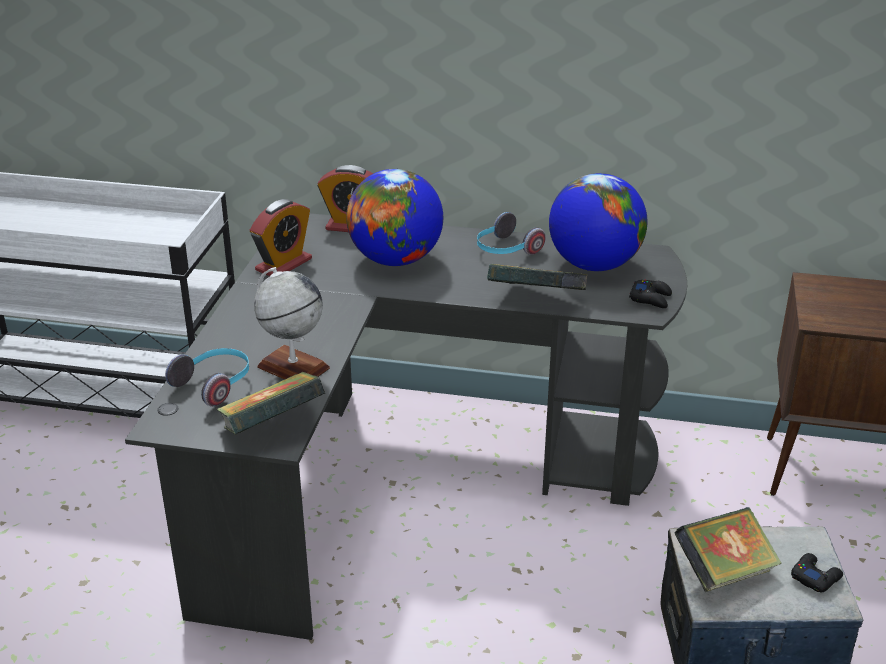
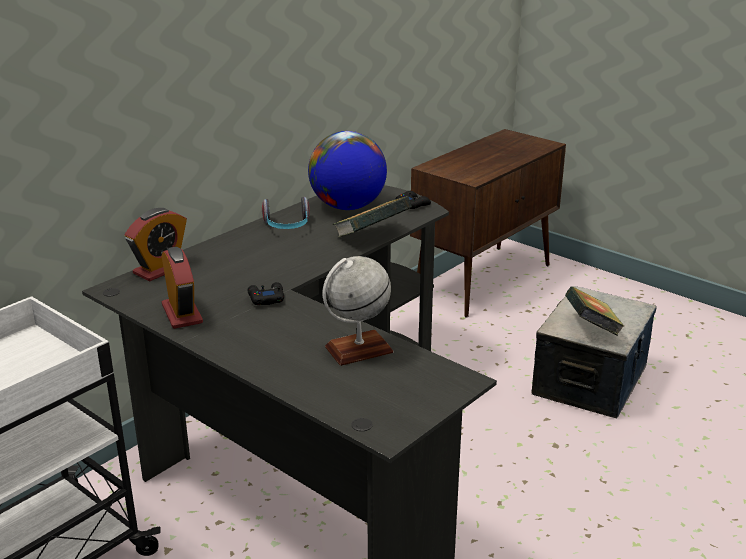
camera: 60 degrees left, 5 degrees down
headphones [165,348,249,407] -> none
book [216,372,325,435] -> none
globe [346,169,443,266] -> none
black game controller [791,553,843,592] -> black game controller moved to [247,282,284,305]

